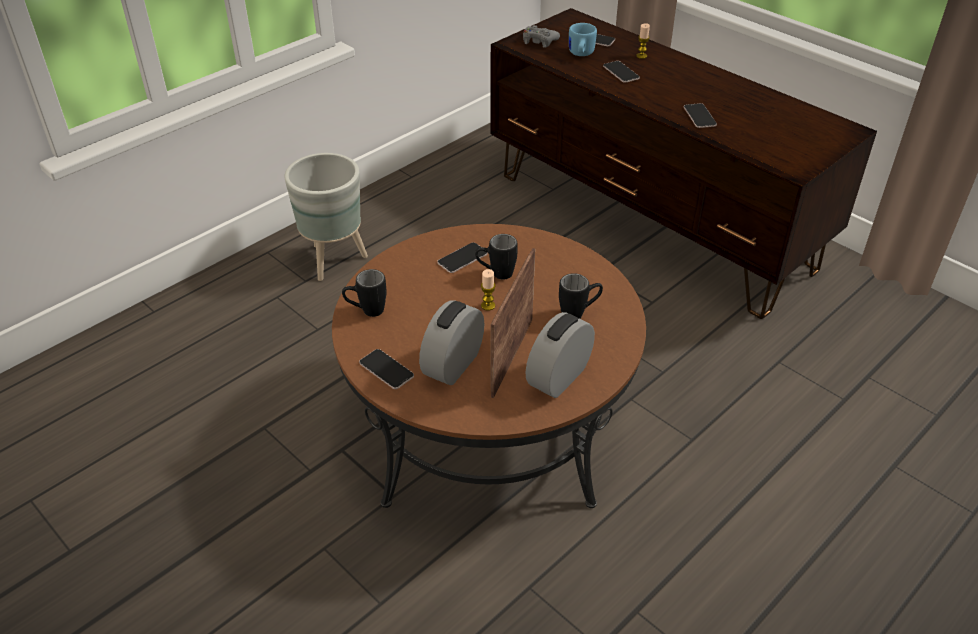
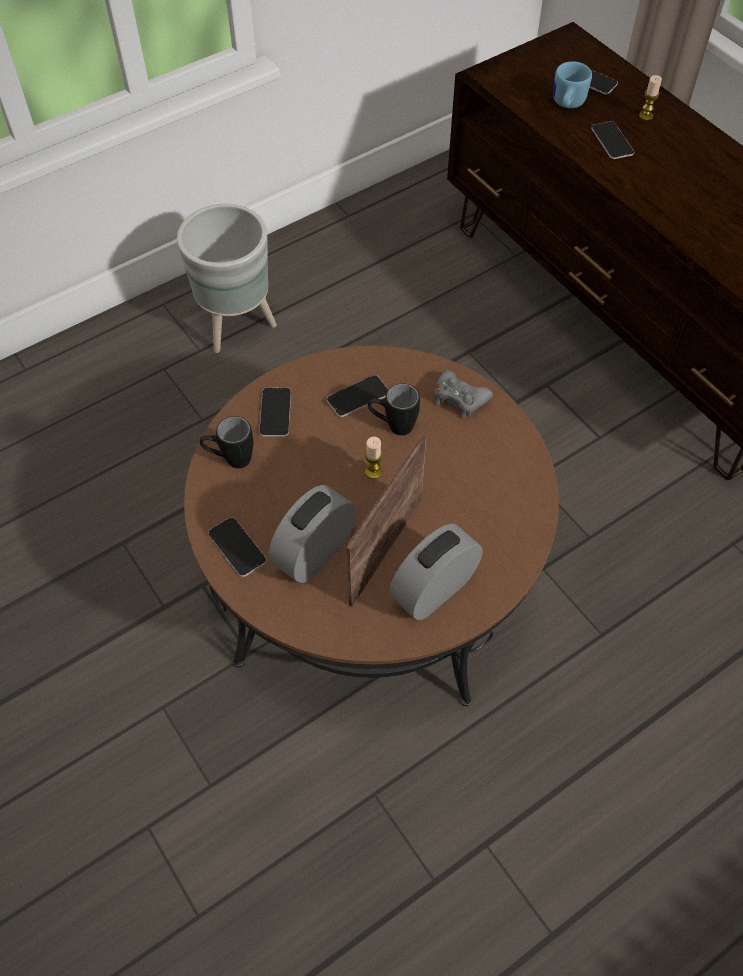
camera: 10 degrees right, 15 degrees up
grey game controller [523,25,560,48] -> grey game controller moved to [434,370,493,418]
black mug [559,273,603,319] -> none
phone [684,103,717,128] -> phone moved to [259,387,291,437]

